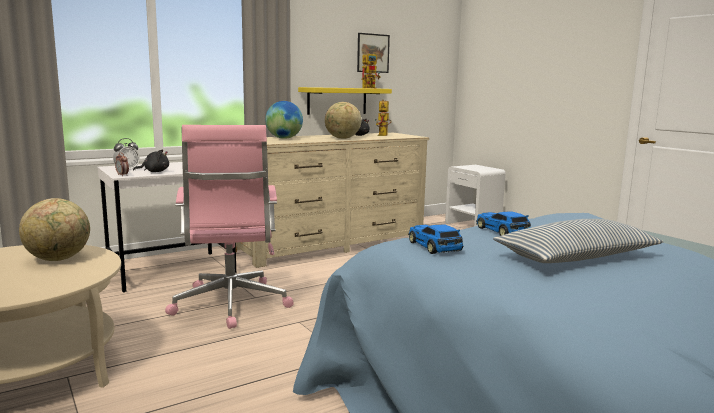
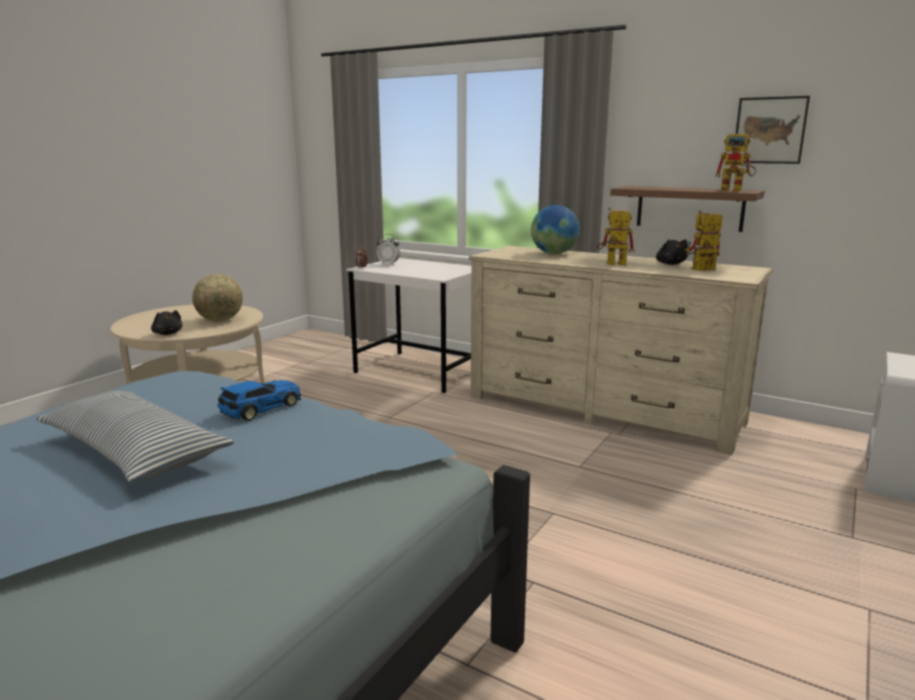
camera: 65 degrees right, 5 degrees up
black plush toy [133,149,169,172] -> black plush toy moved to [151,310,182,335]
pink office chair [165,125,294,329] -> none
yellow shelf [298,87,392,115] -> brown shelf [610,186,765,232]
globe [325,102,361,139] -> toy robot [597,207,634,266]
toy car [408,224,463,254] -> none

